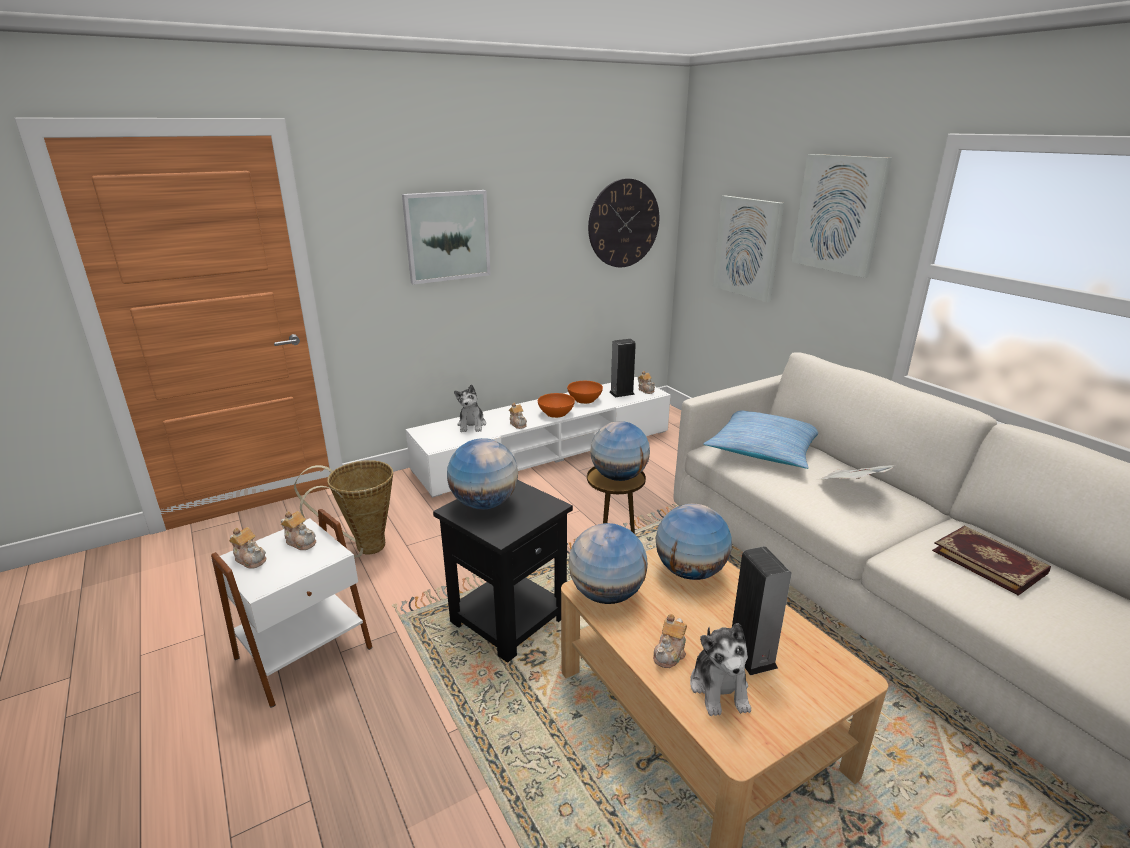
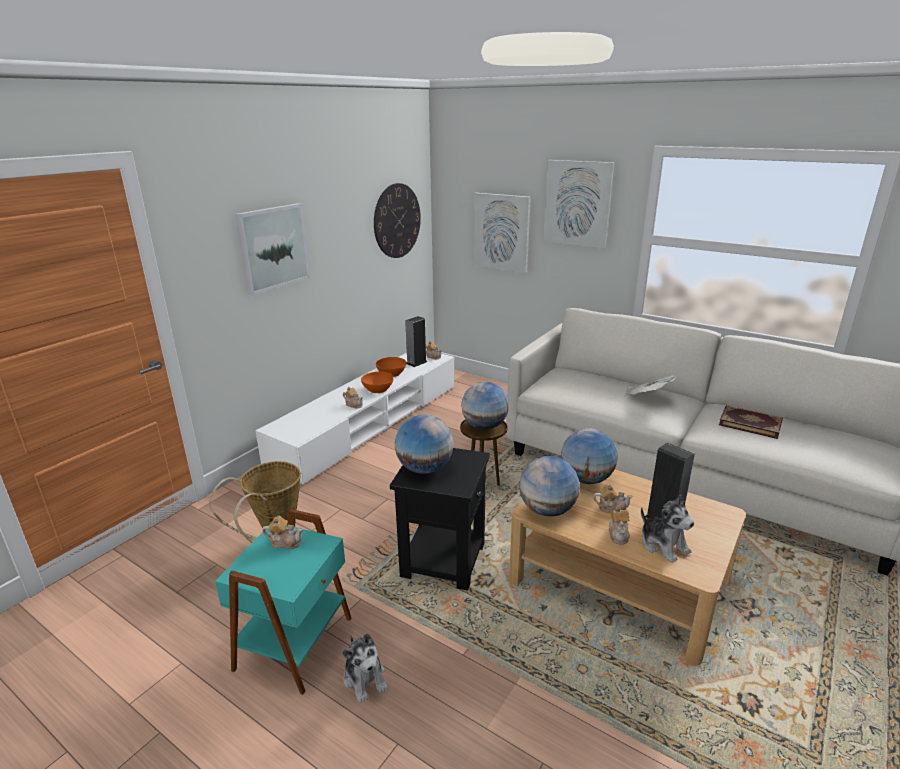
camera: 25 degrees left, 0 degrees up
white side table [211,509,372,708] -> turquoise side table [215,509,351,695]
teapot [229,527,266,569] -> teapot moved to [593,484,633,513]
plush toy [454,384,486,432] -> plush toy moved to [342,633,388,703]
pillow [704,410,818,469] -> none

